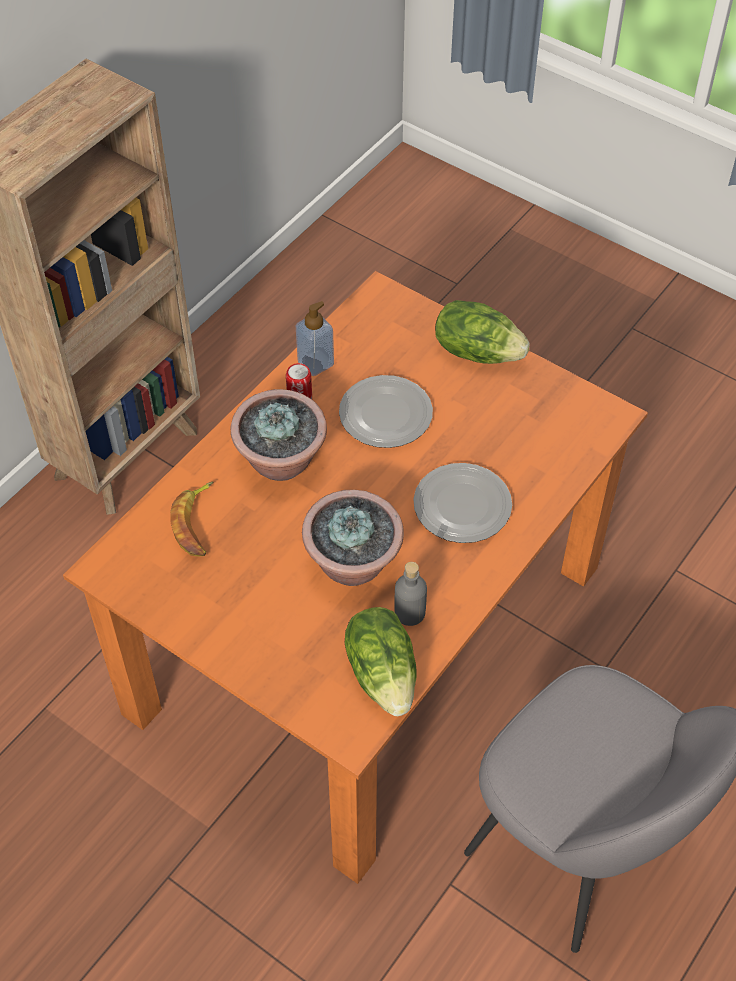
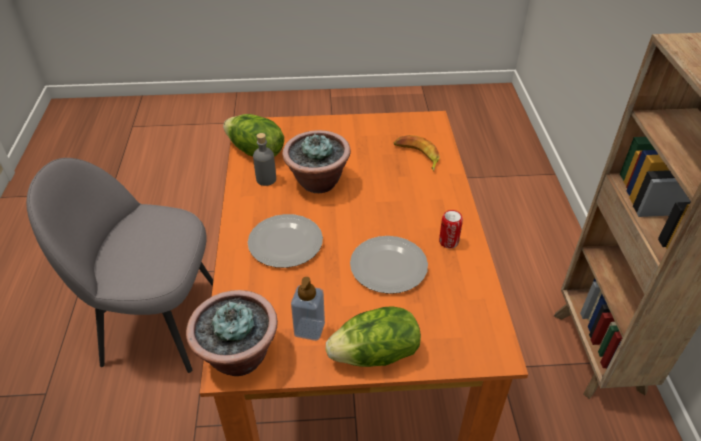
camera: 140 degrees right, 10 degrees down
potted plant [230,389,327,481] -> potted plant moved to [186,290,278,376]
soap dispenser [295,301,334,376] -> soap dispenser moved to [291,277,325,341]

